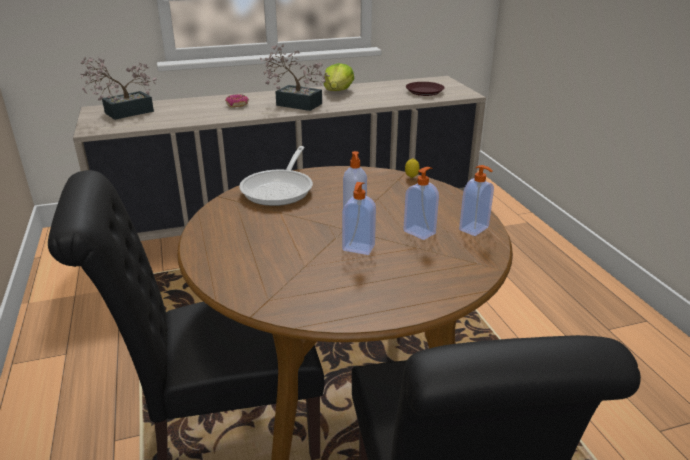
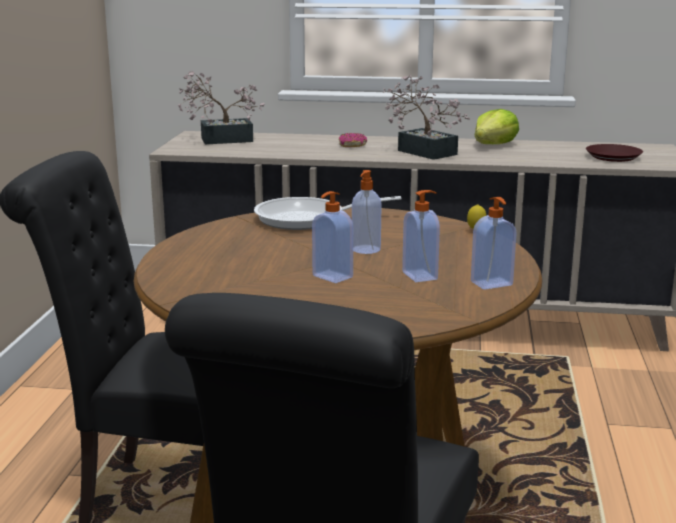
camera: 25 degrees right, 10 degrees down
frying pan [239,146,313,206] -> frying pan turned 45 degrees clockwise [254,196,402,230]

